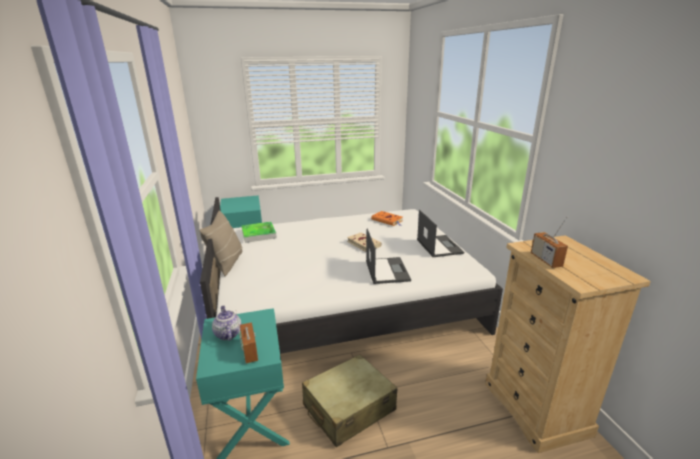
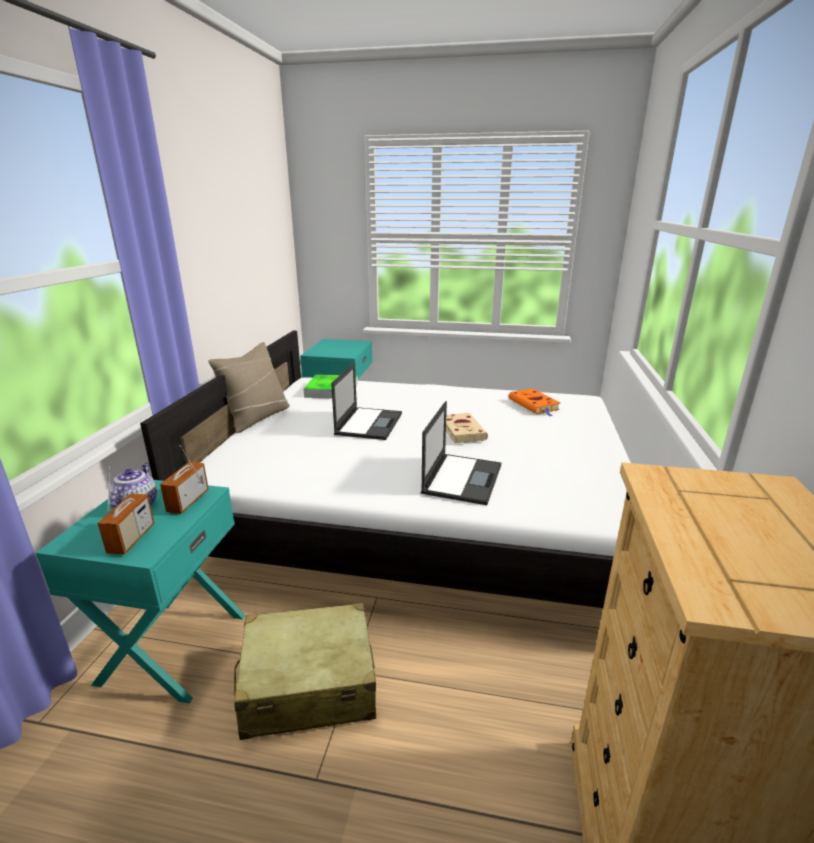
camera: 25 degrees right, 0 degrees up
laptop [417,210,464,257] -> laptop moved to [331,362,402,440]
radio [531,217,568,268] -> radio moved to [160,445,209,514]

